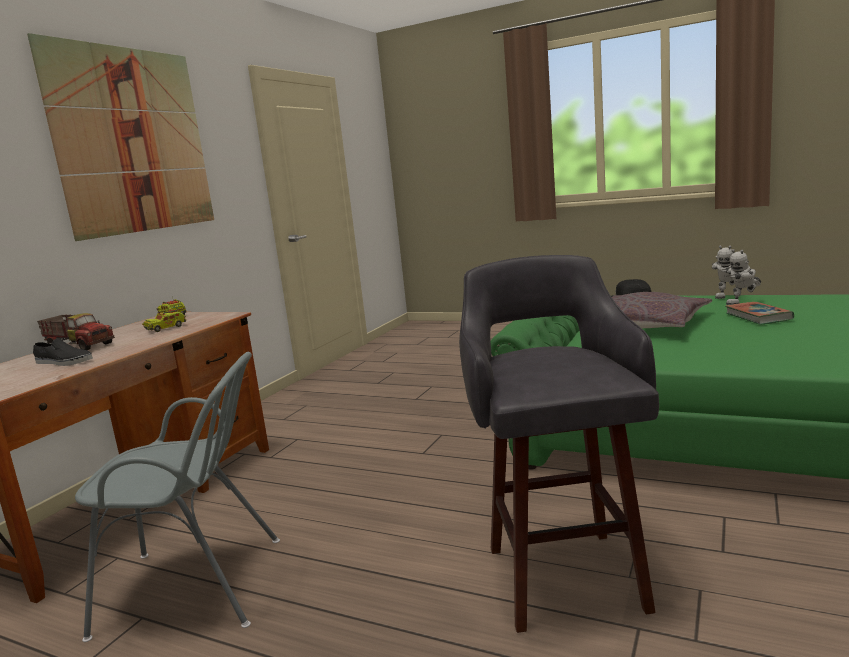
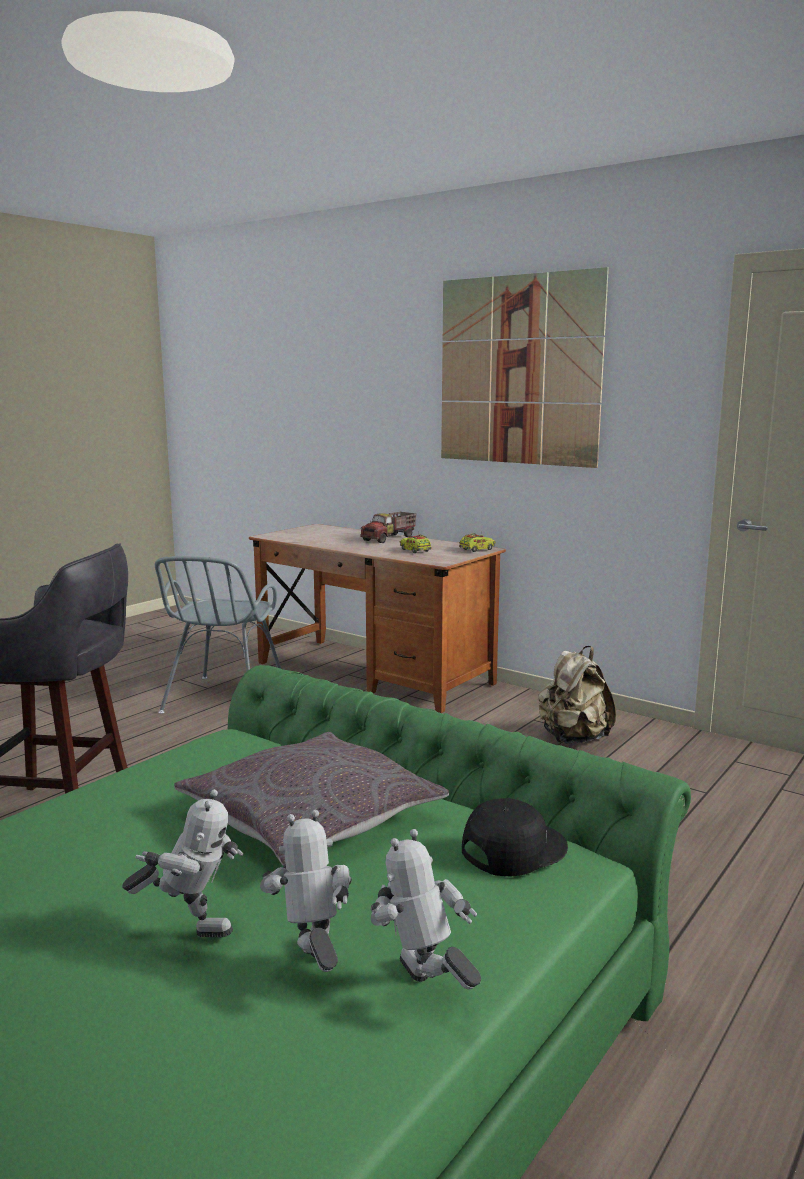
camera: 100 degrees right, 0 degrees up
black shoe [33,338,93,366] -> none
book [725,302,794,325] -> toy robot [122,789,243,937]
none -> beige backpack [538,646,616,744]

